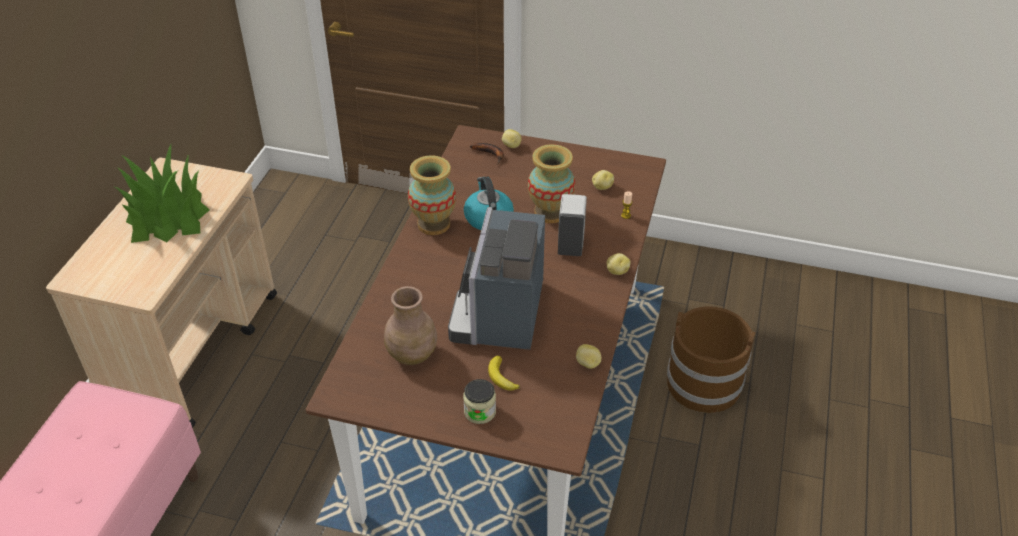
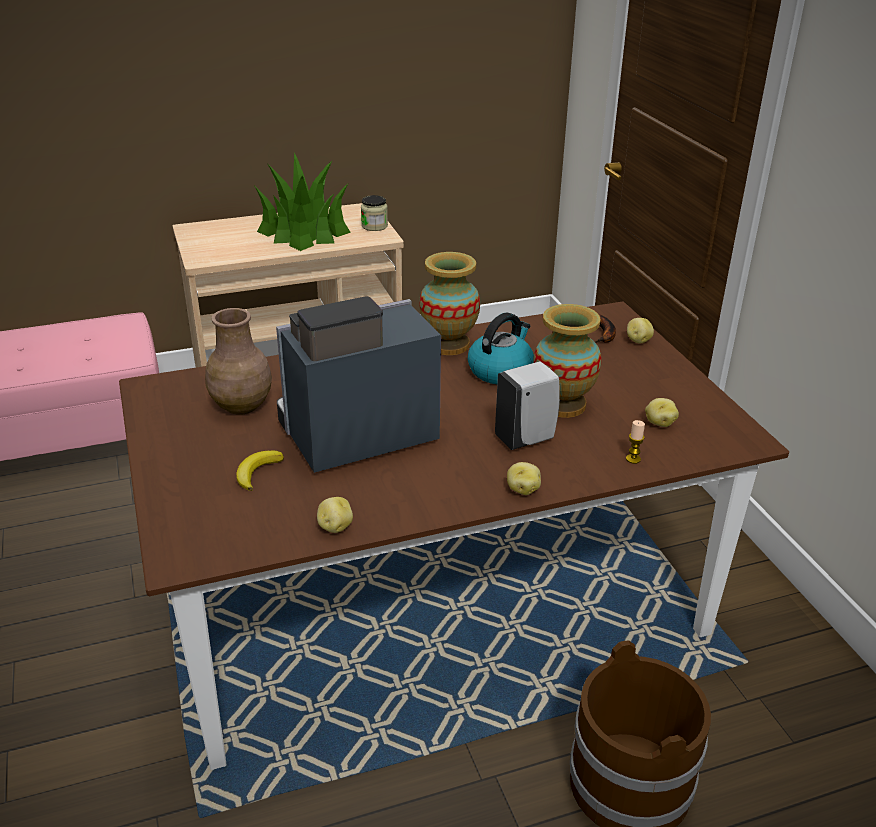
camera: 55 degrees right, 10 degrees down
jar [463,379,496,424] -> jar moved to [361,195,388,231]

